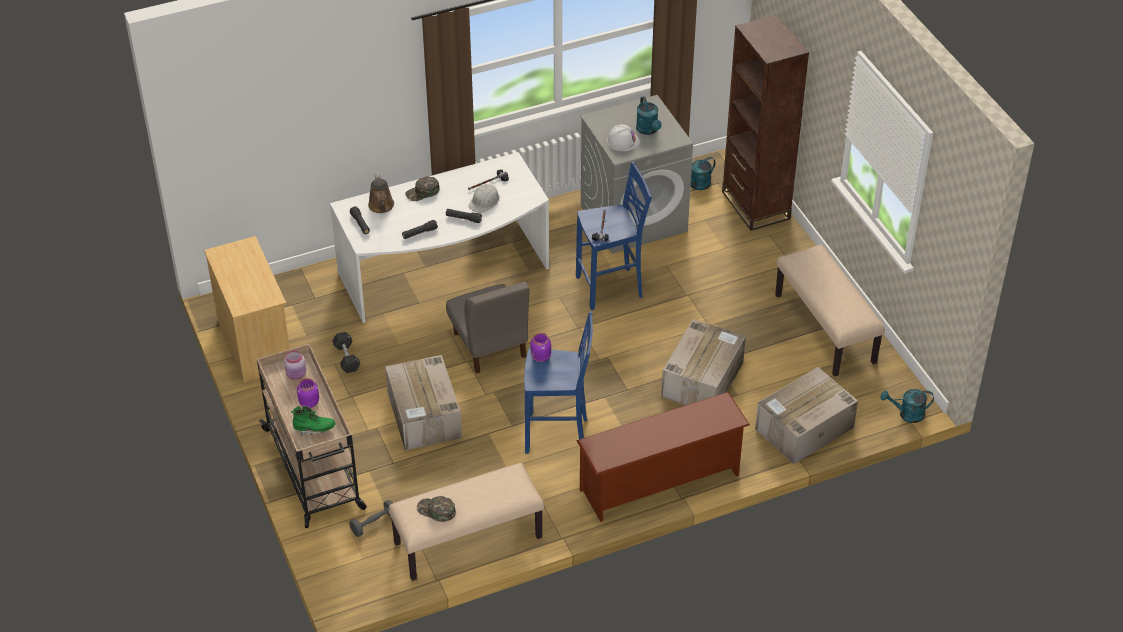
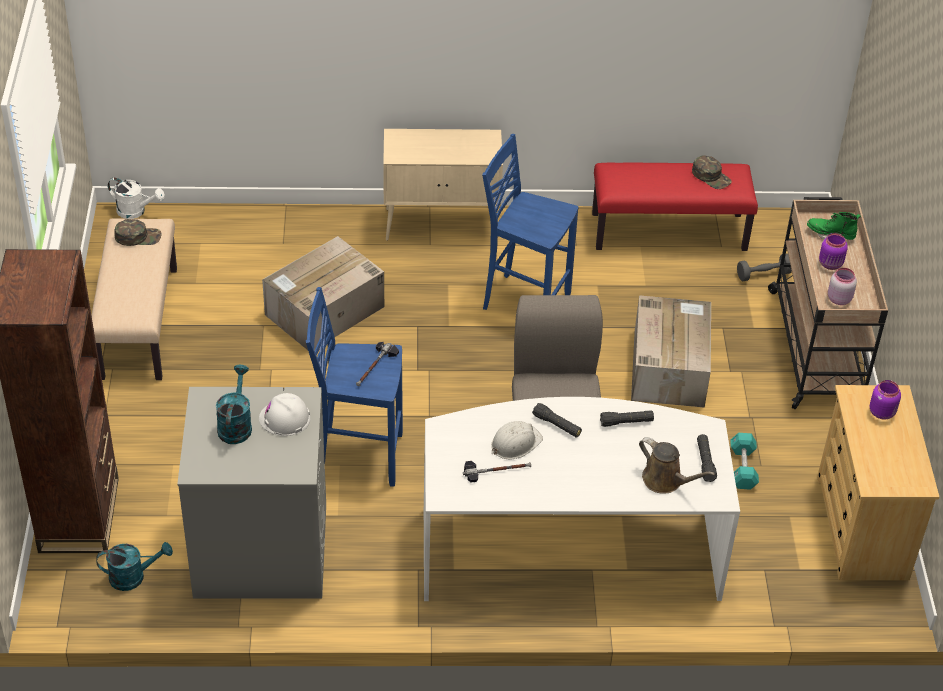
camera: 160 degrees left, 0 degrees up
black dumbbell [332,332,360,373] -> turquoise dumbbell [730,433,759,490]
brown watering can [368,173,394,213] -> brown watering can turned 120 degrees clockwise [639,437,715,494]
beige bench [389,463,544,581] -> red bench [592,162,758,251]
green cap [405,176,440,201] -> green cap moved to [114,219,161,246]
purple jar [531,333,551,362] -> purple jar moved to [870,380,901,420]
brown shoe rack [576,392,750,522] -> beige cabinet [383,129,503,241]
cardboard box [755,367,858,464] -> none
turquoise watering can [880,389,934,423] -> white watering can [107,178,165,219]

